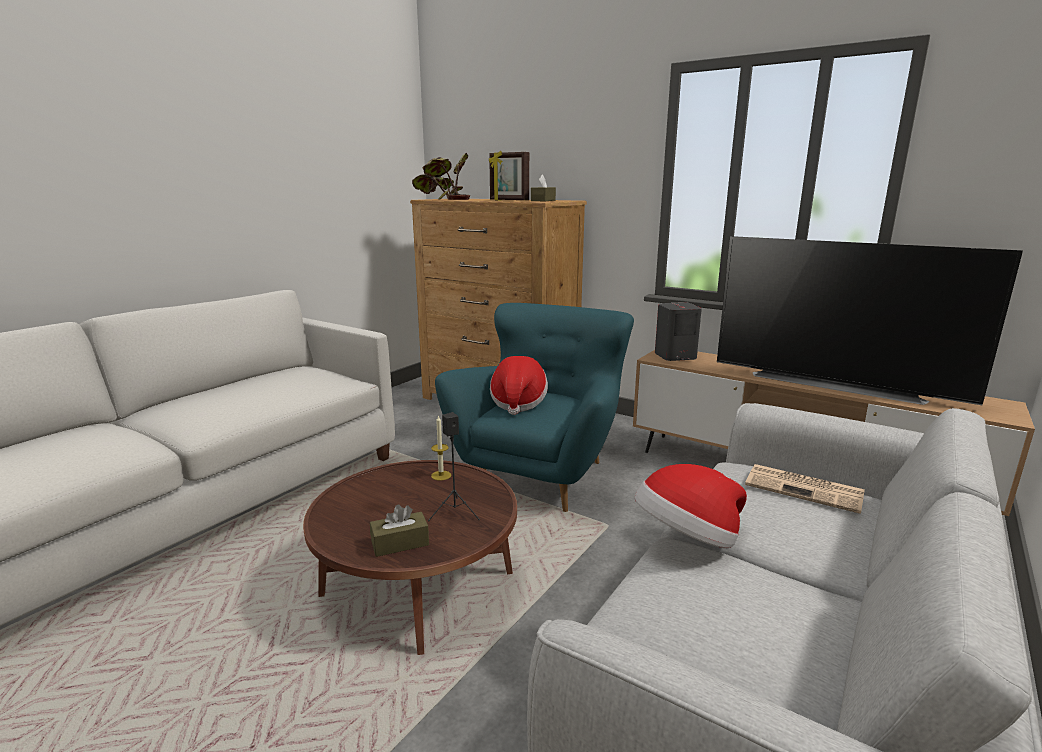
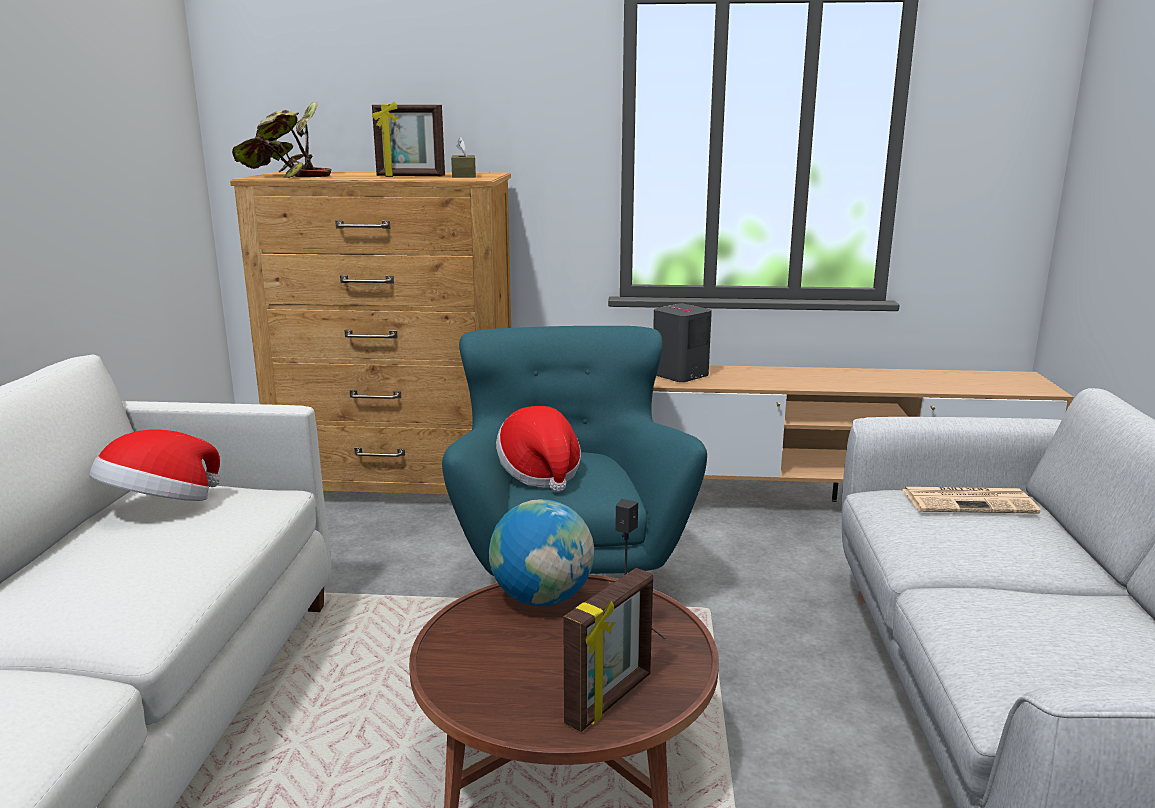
camera: 30 degrees left, 0 degrees up
brown tissue box [370,505,429,557] -> picture frame [563,568,653,732]
candle [431,415,451,481] -> globe [489,499,594,606]
hat [635,464,747,548] -> hat moved to [89,430,220,501]
television [717,236,1023,405] -> none

